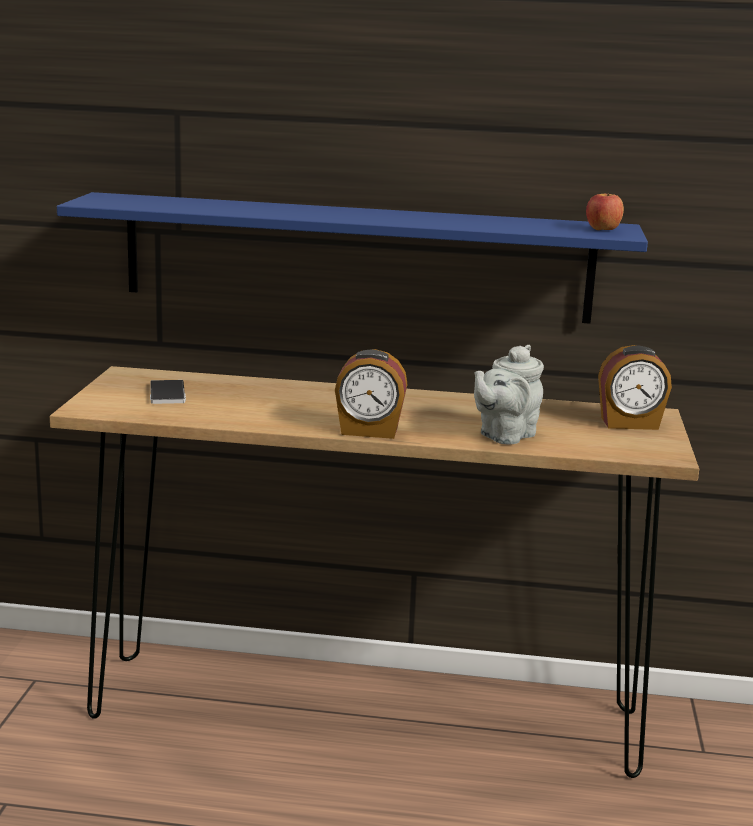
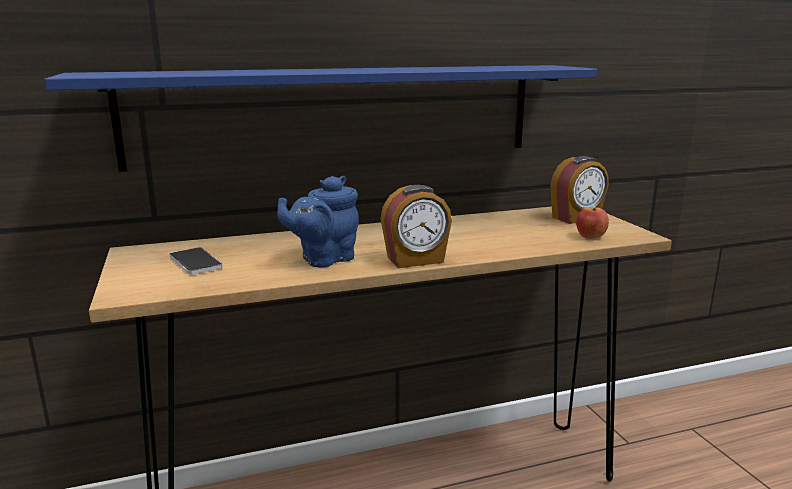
camera: 25 degrees left, 0 degrees up
grey teapot [474,345,544,445] -> none
apple [586,193,624,230] -> apple moved to [576,207,609,239]
none -> blue teapot [277,176,359,267]

